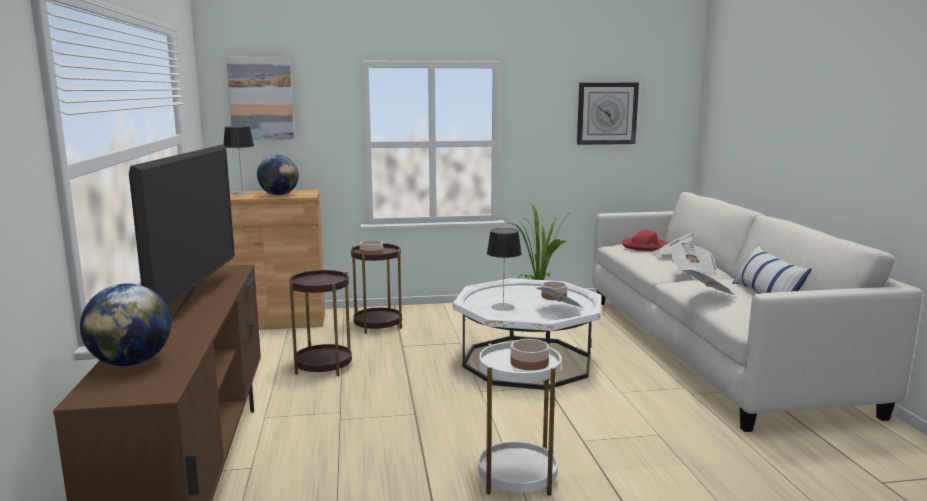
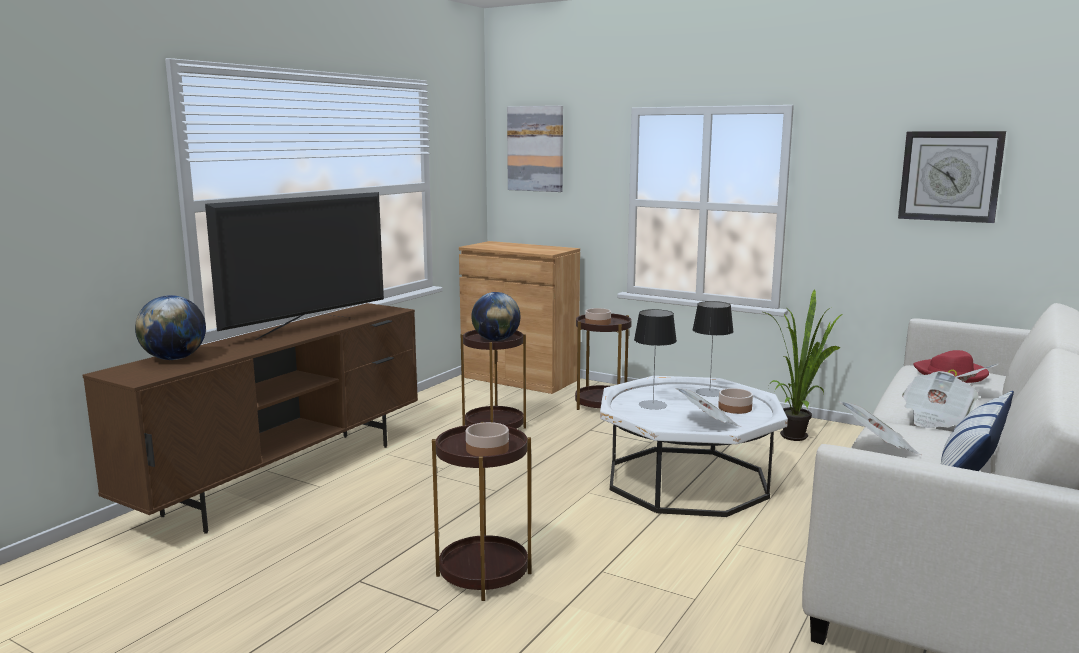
camera: 40 degrees right, 0 degrees up
table lamp [224,126,254,195] -> table lamp moved to [692,301,734,397]
globe [257,155,299,195] -> globe moved to [471,292,521,341]
white side table [478,342,562,496] -> brown side table [432,422,531,601]

